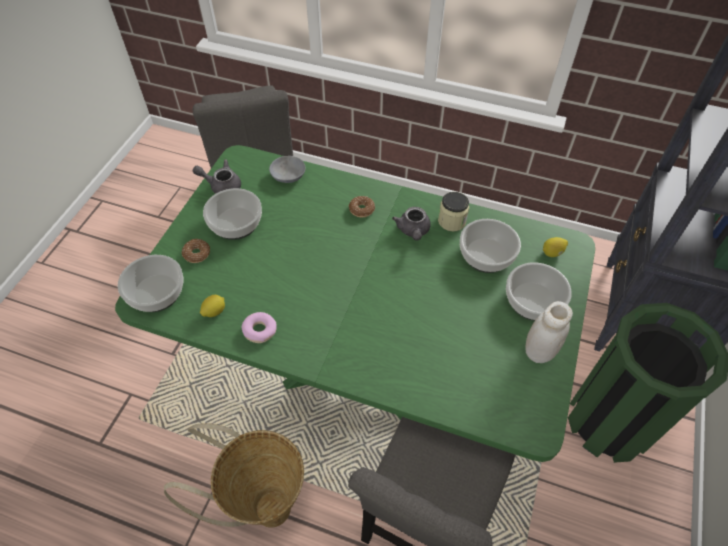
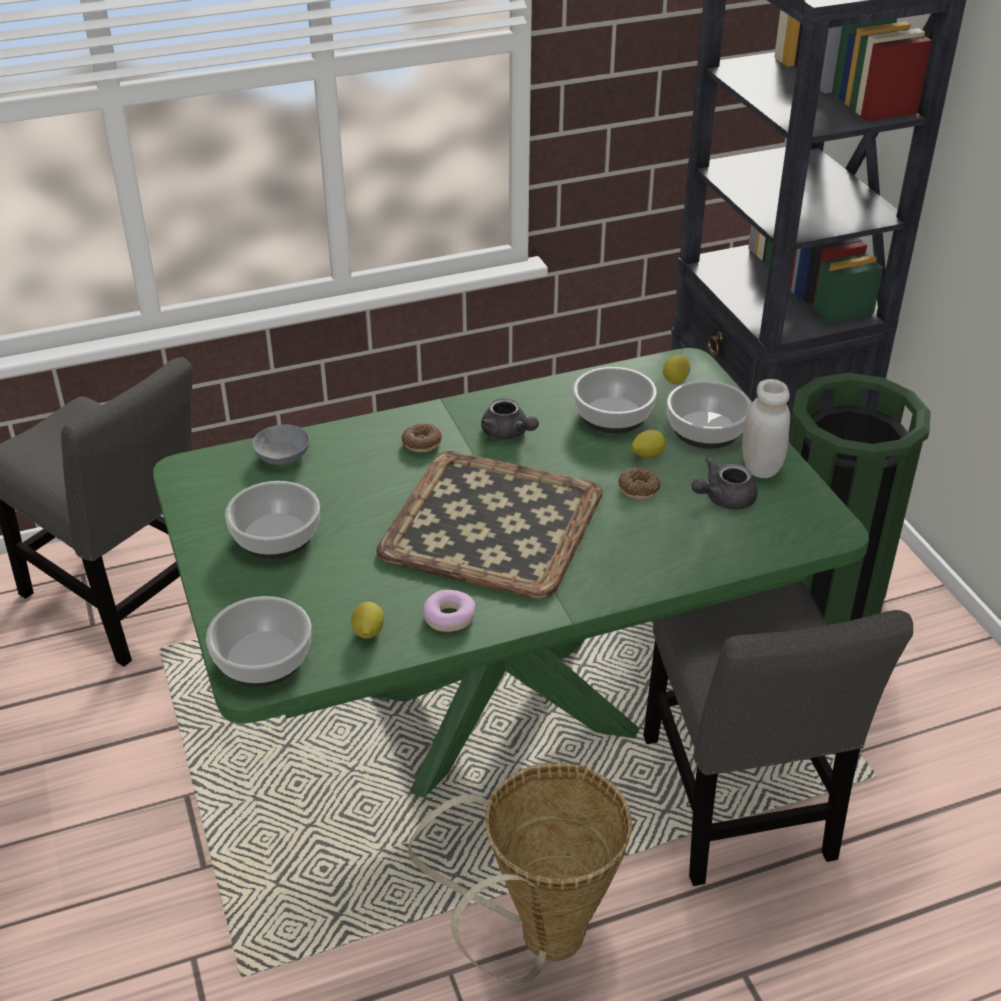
camera: 40 degrees left, 15 degrees down
donut [182,239,210,263] -> donut moved to [618,468,660,499]
grey teapot [193,160,241,194] -> grey teapot moved to [691,457,758,510]
jar [438,192,469,231] -> none
none -> tray [376,451,603,599]
none -> lemon [631,430,666,458]

